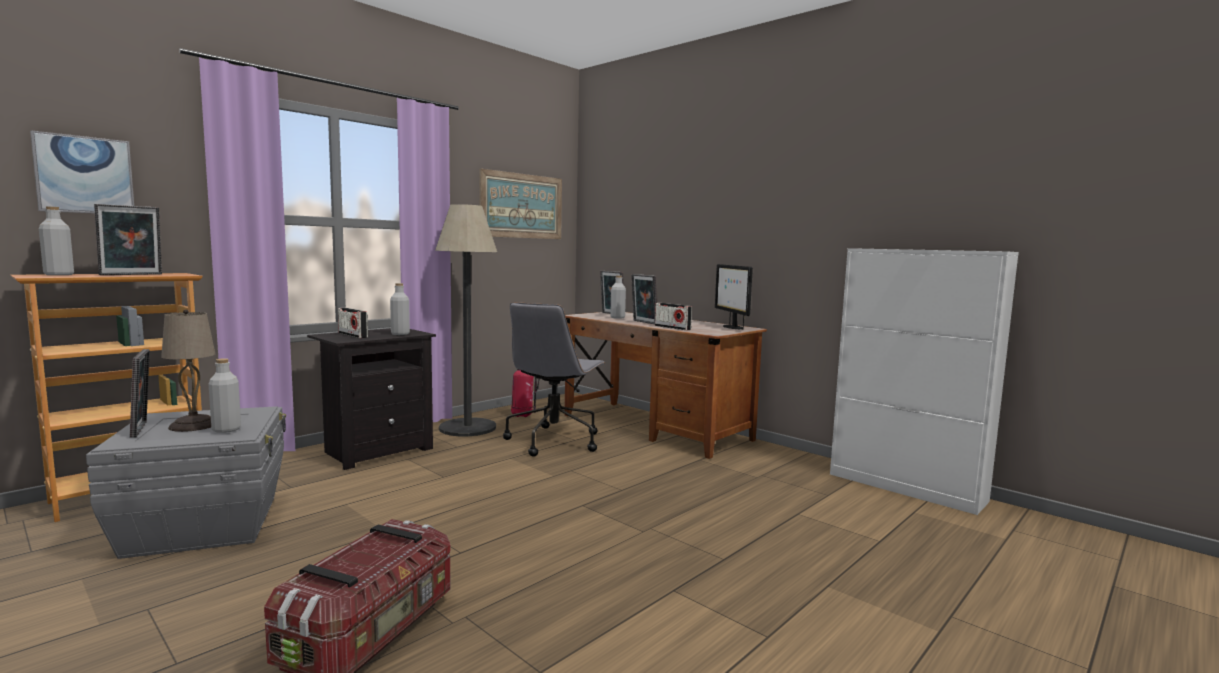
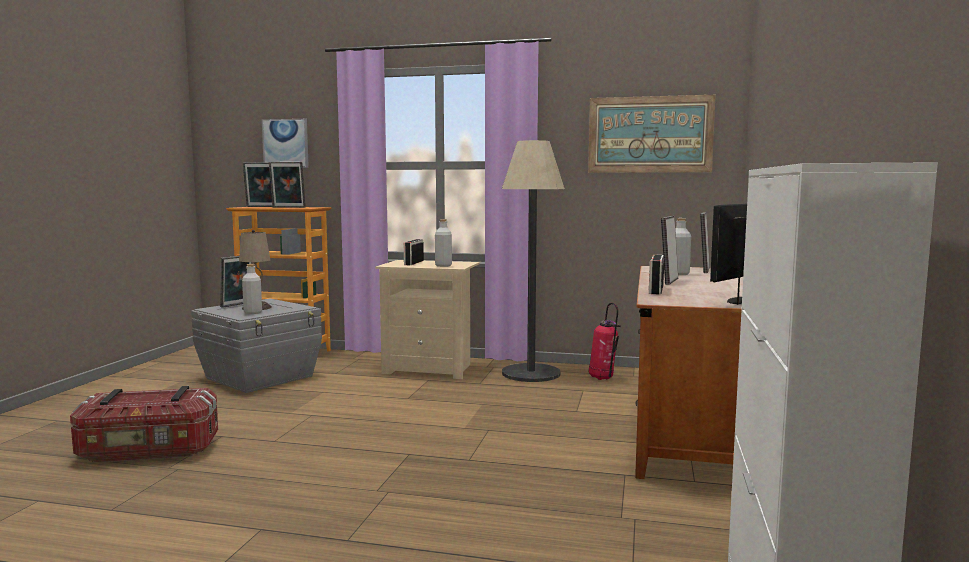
camera: 60 degrees right, 0 degrees up
grey bottle [39,207,74,275] -> picture frame [243,162,273,207]
black nightstand [307,328,436,470] -> beige nightstand [375,260,480,379]
grey office chair [503,302,605,457] -> none

